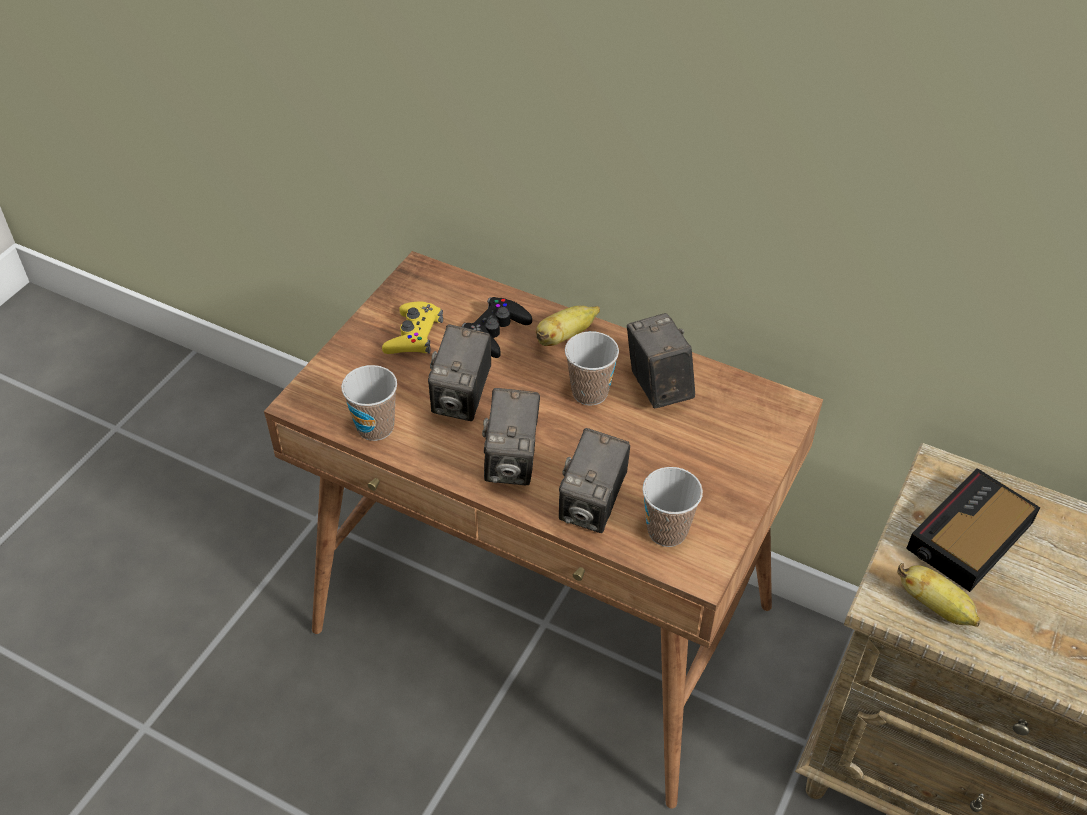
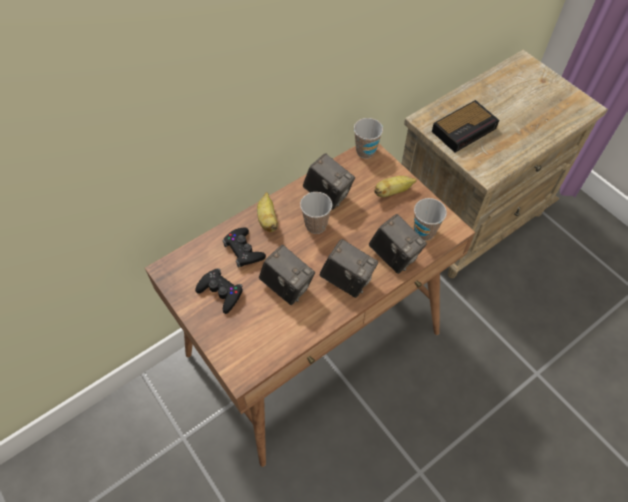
camera: 65 degrees left, 10 degrees up
cup [341,365,397,441] -> cup moved to [354,118,383,159]
yellow game controller [382,302,443,354] -> black game controller [195,268,243,314]
camera [627,313,695,409] -> camera turned 150 degrees counterclockwise [303,154,355,210]
banana [897,563,981,627] -> banana moved to [374,176,417,197]
alarm clock [906,468,1040,592] -> alarm clock turned 105 degrees counterclockwise [432,100,499,152]

